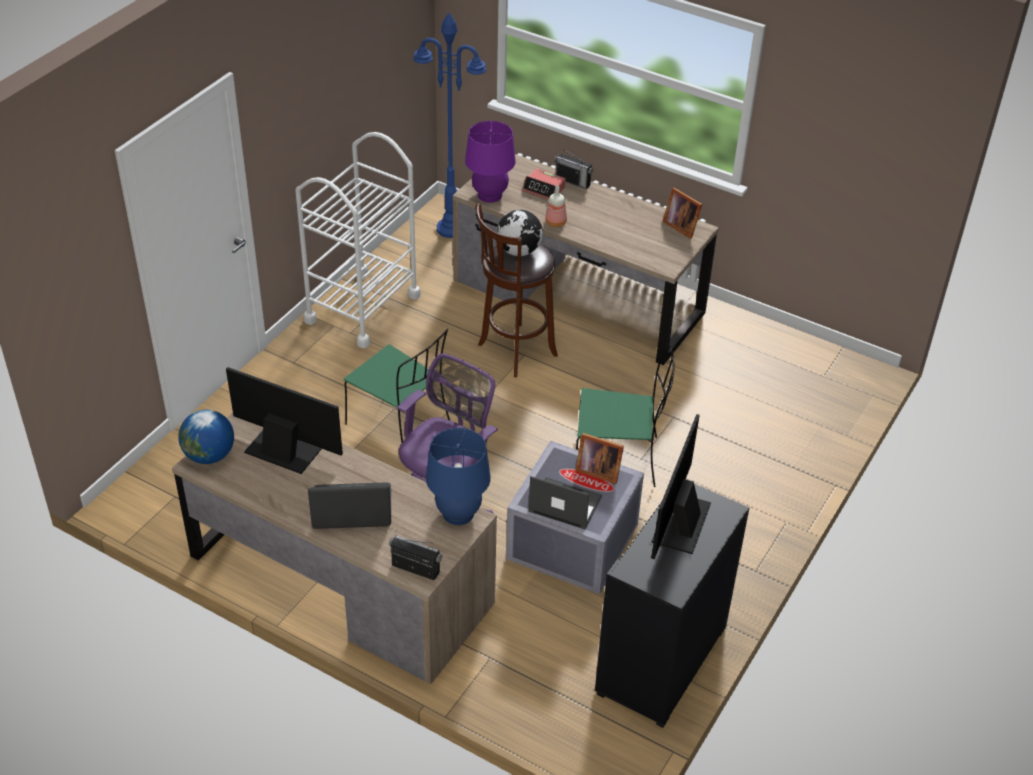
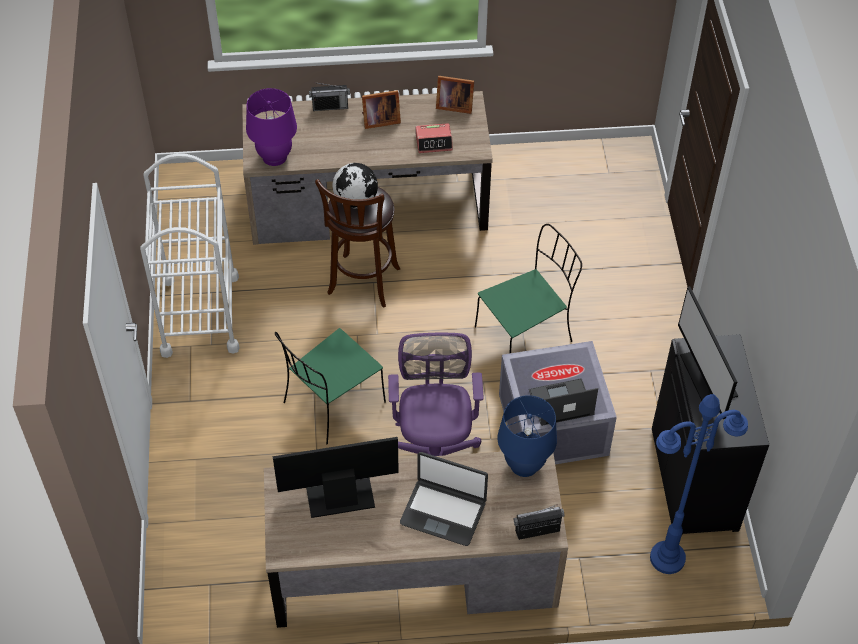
camera: 35 degrees left, 10 degrees up
globe [178,410,234,464] -> none
laptop [308,482,391,529] -> laptop turned 120 degrees counterclockwise [400,452,488,546]
green chair [344,329,450,443] -> green chair turned 135 degrees clockwise [275,328,386,444]
blue floor lamp [413,13,486,238] -> blue floor lamp moved to [650,394,748,574]
alarm clock [522,168,566,199] -> alarm clock moved to [416,123,453,153]
bottle [545,185,567,227] -> none
picture frame [575,433,624,484] -> picture frame moved to [362,90,401,129]

